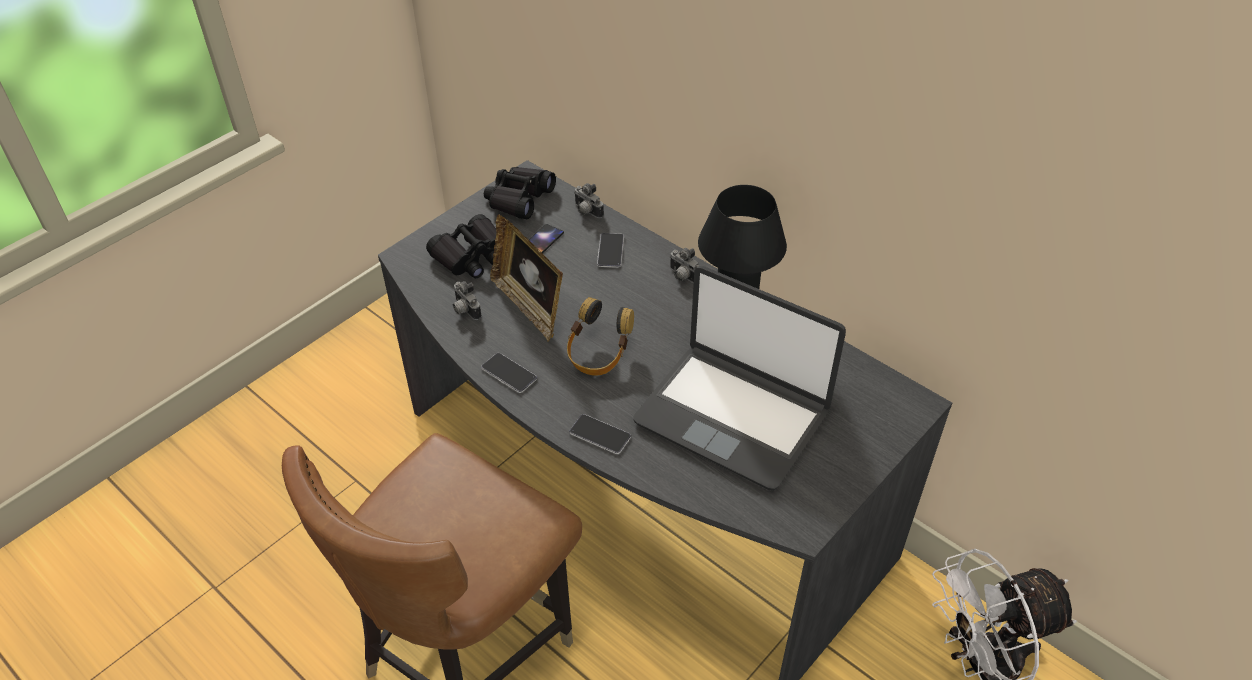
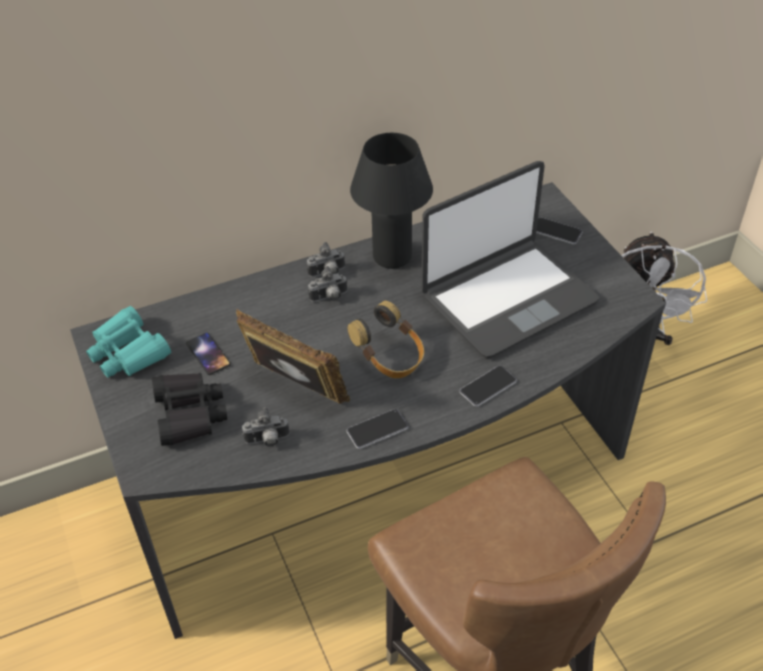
camera: 65 degrees left, 0 degrees up
black binoculars [484,167,556,219] -> turquoise binoculars [86,306,171,378]
picture frame [490,215,563,342] -> picture frame turned 135 degrees counterclockwise [236,309,350,404]
camera [574,183,604,218] -> camera moved to [308,266,348,302]
phone [597,233,624,268] -> phone moved to [536,217,583,245]

